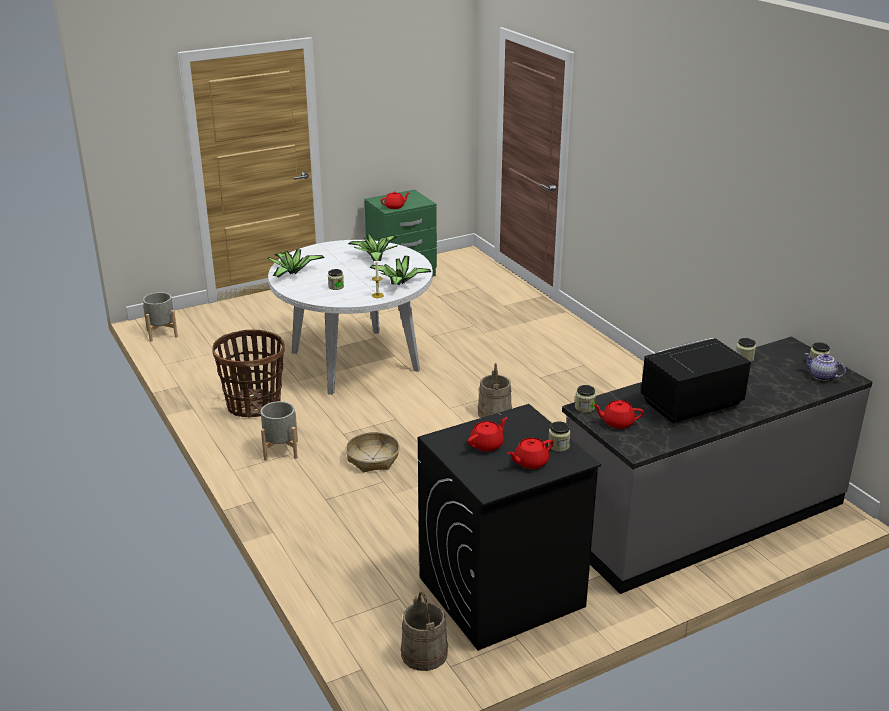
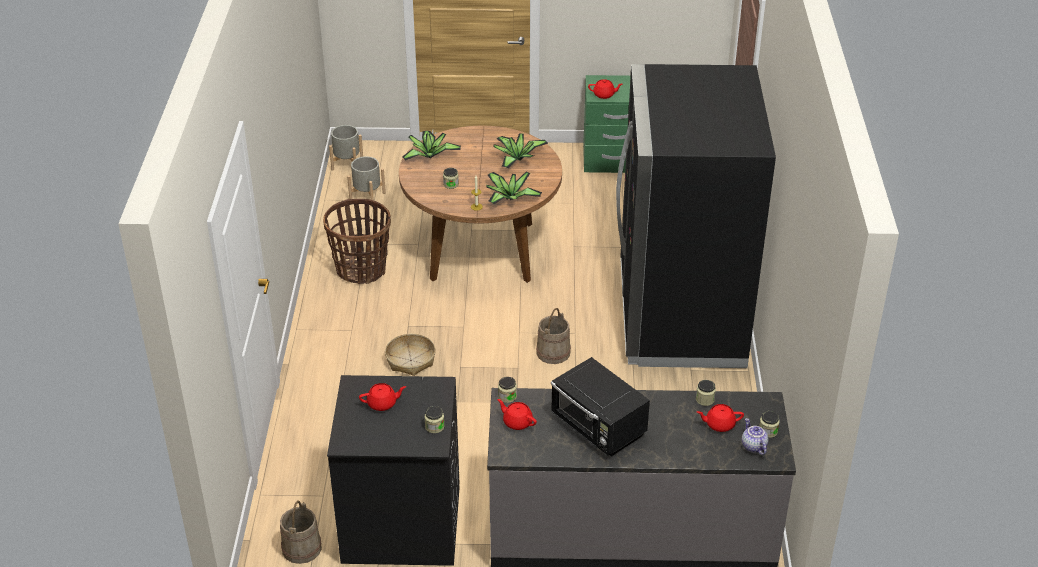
camera: 30 degrees right, 10 degrees up
grey planter [261,401,298,461] -> grey planter moved to [347,156,386,207]
white dining table [268,240,433,395] -> brown dining table [399,126,562,283]
red teapot [507,438,553,469] -> red teapot moved to [697,404,744,432]
black microwave [641,338,751,423] -> black microwave turned 135 degrees counterclockwise [551,357,650,456]
none -> black fridge [616,64,776,368]

